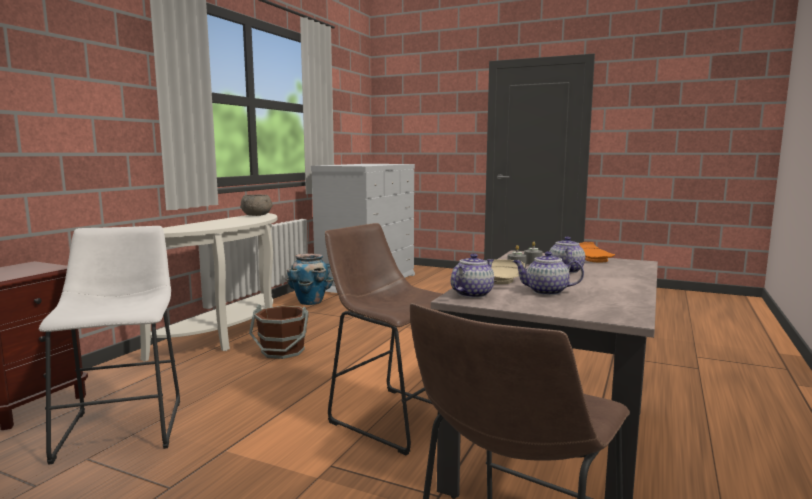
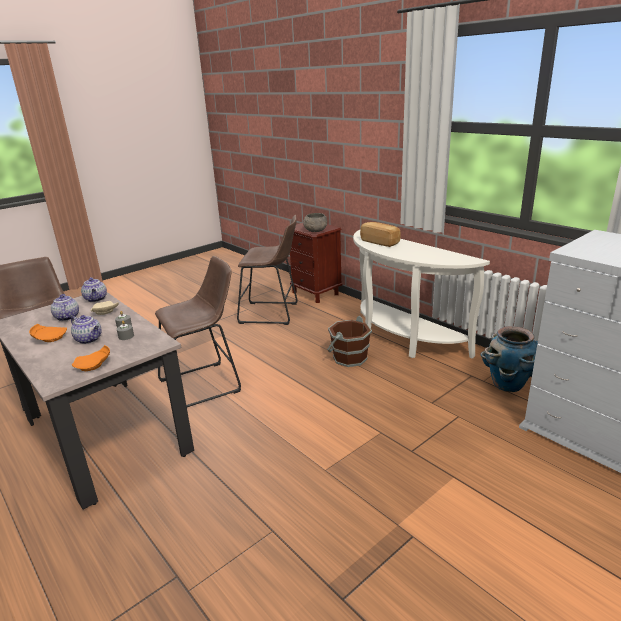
camera: 115 degrees right, 15 degrees up
white stool [39,226,180,465] -> brown stool [237,215,298,325]
grey bowl [240,194,273,216] -> grey bowl moved to [303,213,327,232]
teapot [513,251,584,295] -> teapot turned 60 degrees counterclockwise [51,294,79,321]
none -> orange plate [29,324,67,342]
none -> bread [360,222,401,247]

